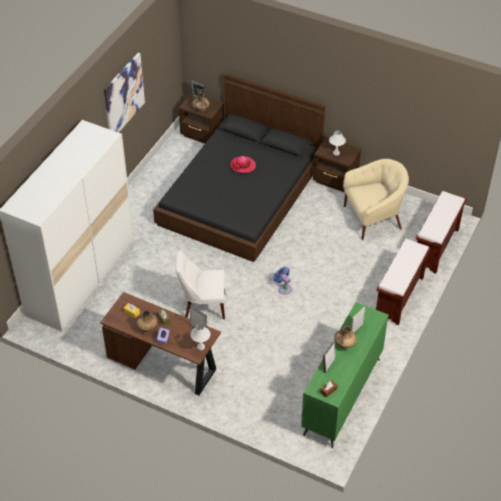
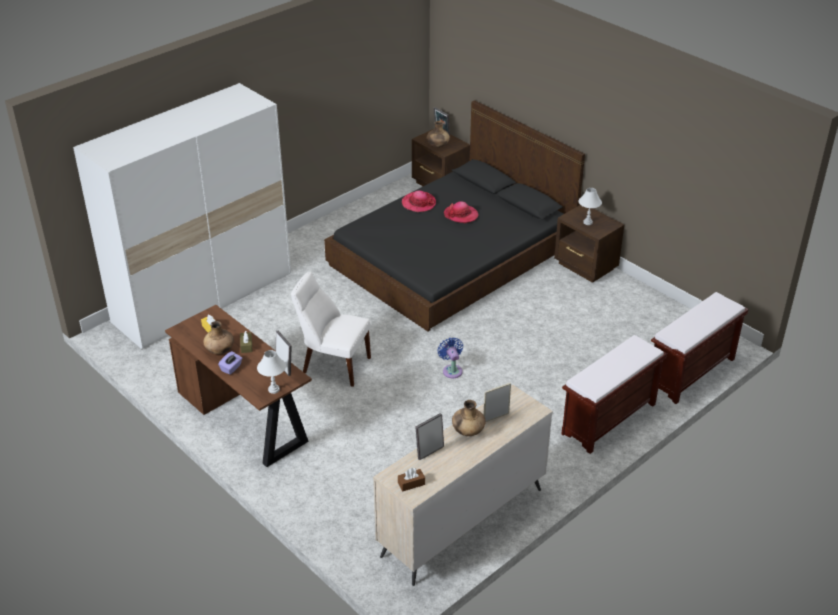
camera: 20 degrees right, 10 degrees down
picture [104,53,145,133] -> none
green dresser [301,302,389,448] -> beige dresser [373,385,553,586]
beige armchair [343,159,409,240] -> none
none -> hat [402,191,436,212]

